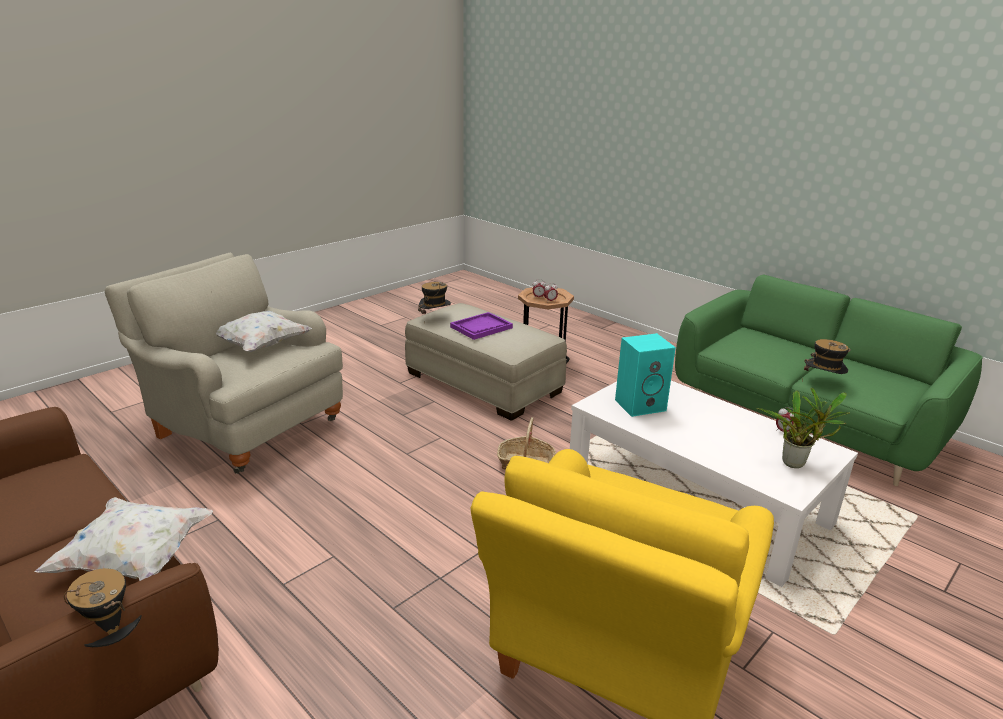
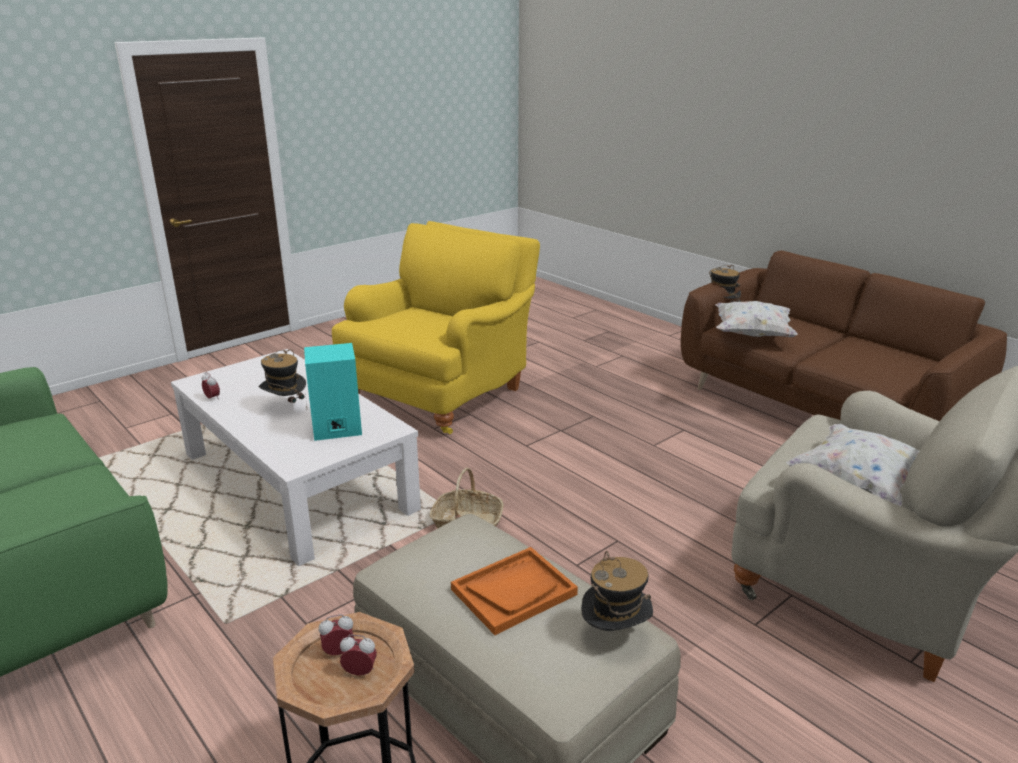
camera: 175 degrees left, 0 degrees up
purple tray [450,312,513,340] -> orange tray [451,547,578,635]
potted plant [757,388,849,468] -> none
hat [802,339,851,381] -> hat moved to [258,349,307,403]

